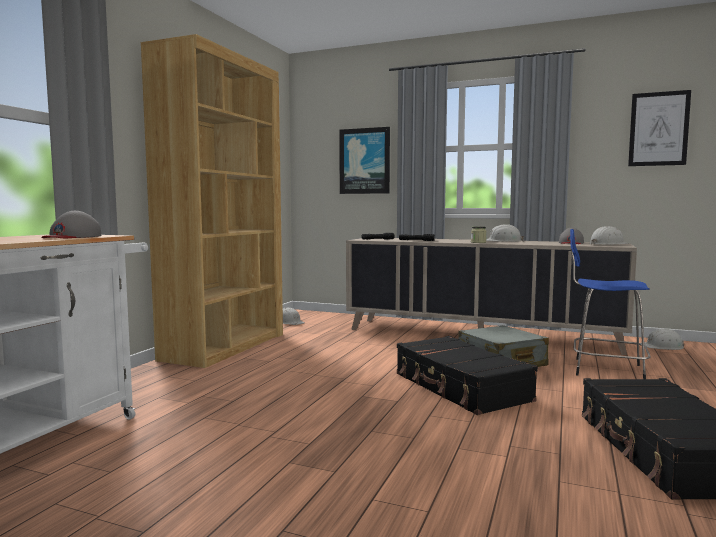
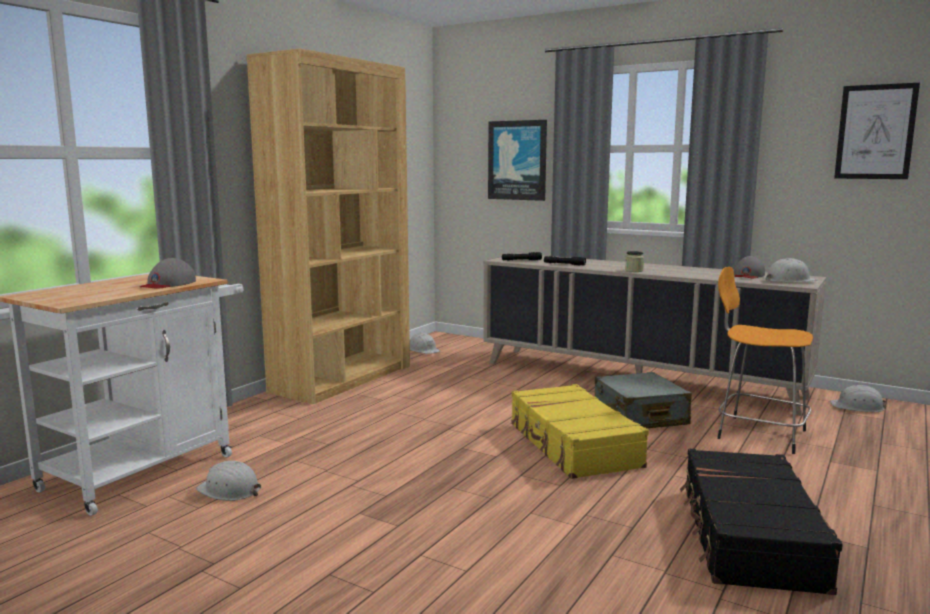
camera: 10 degrees right, 5 degrees up
black suitcase [397,336,538,415] -> yellow suitcase [511,384,649,479]
white hard hat [486,224,524,242] -> white hard hat moved to [196,461,261,501]
blue stool [570,229,651,379] -> orange stool [717,267,813,454]

